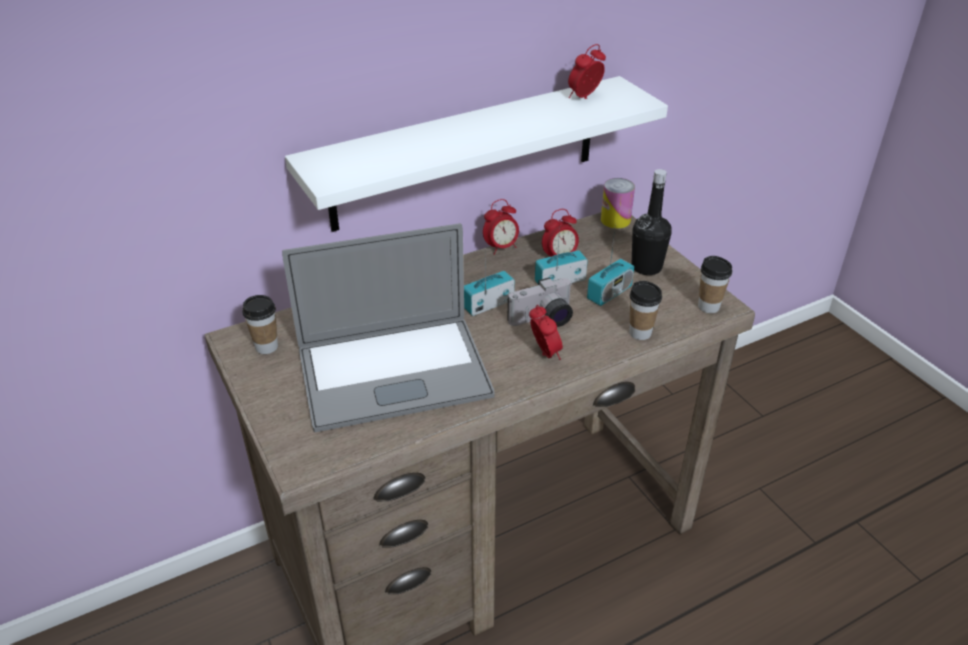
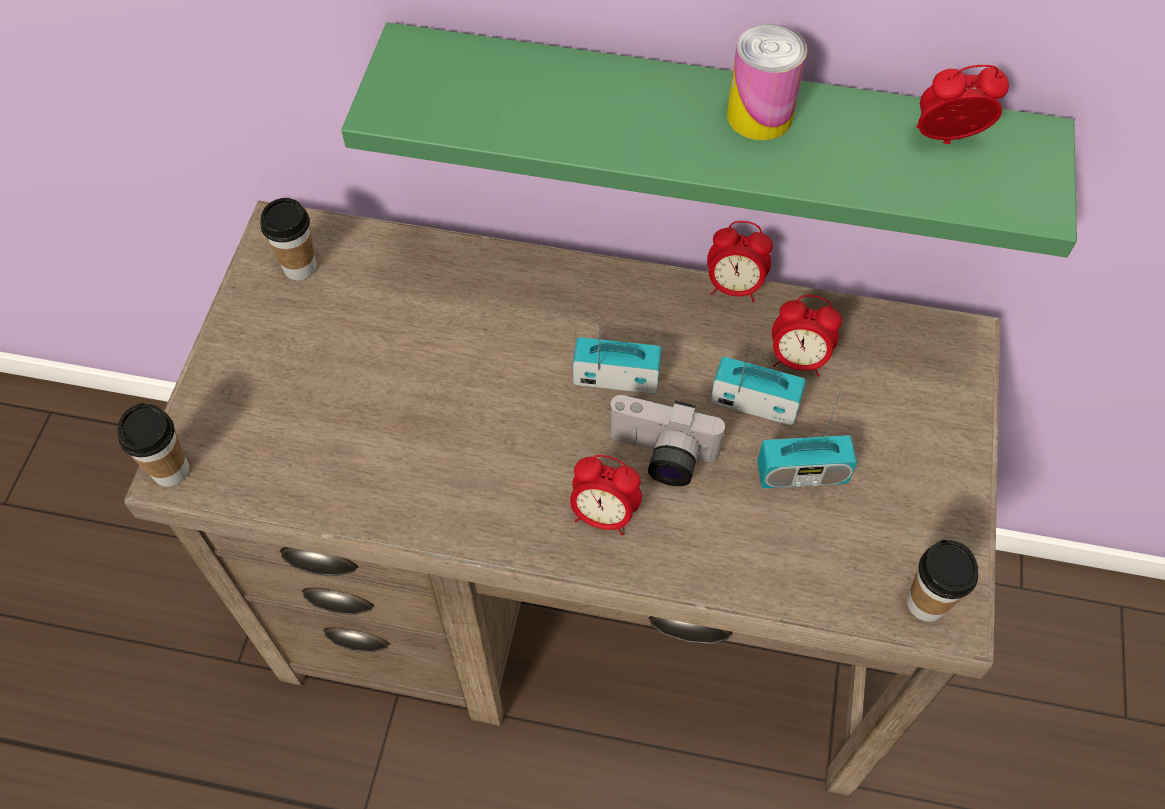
camera: 40 degrees right, 20 degrees up
laptop [282,223,495,432] -> none
white shelf [285,76,668,232] -> green shelf [341,22,1077,257]
alarm clock [529,305,563,360] -> alarm clock turned 90 degrees clockwise [570,455,642,536]
can [601,178,635,229] -> can moved to [727,24,807,140]
cup [629,281,662,340] -> cup moved to [118,403,189,487]
black bottle [632,169,672,275] -> none

